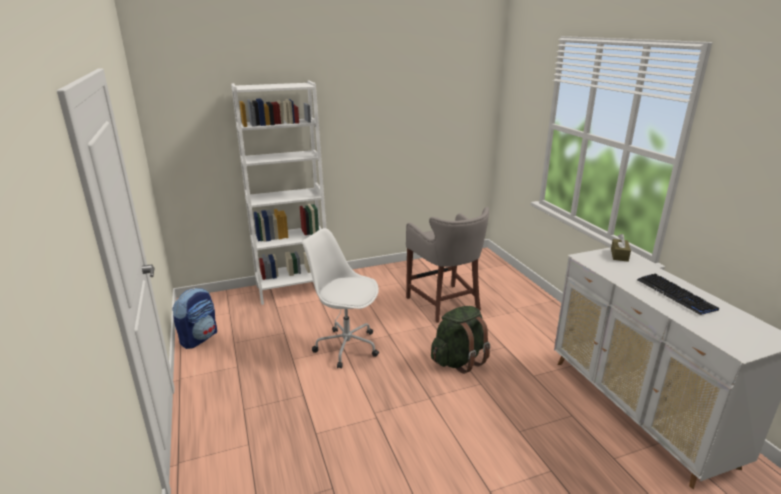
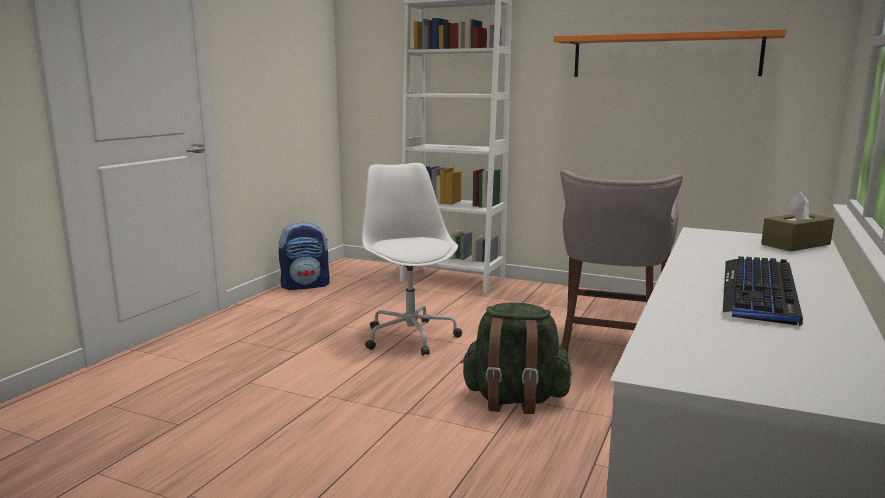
camera: 45 degrees right, 10 degrees down
none -> orange shelf [554,29,787,77]

